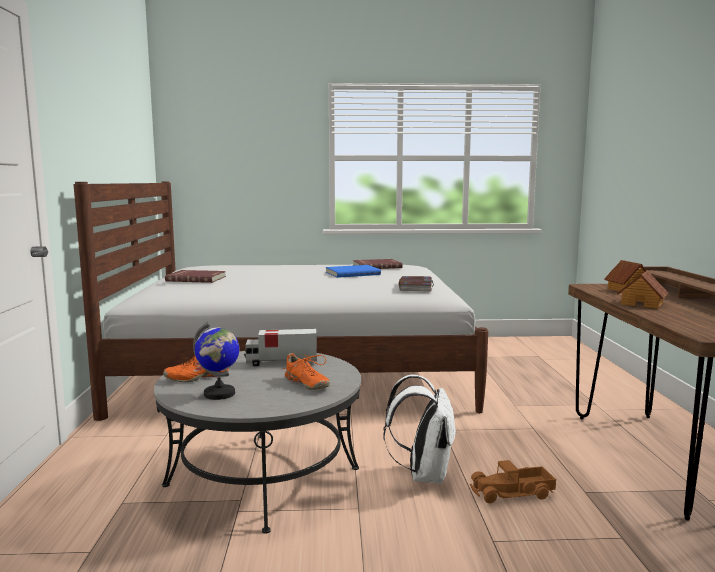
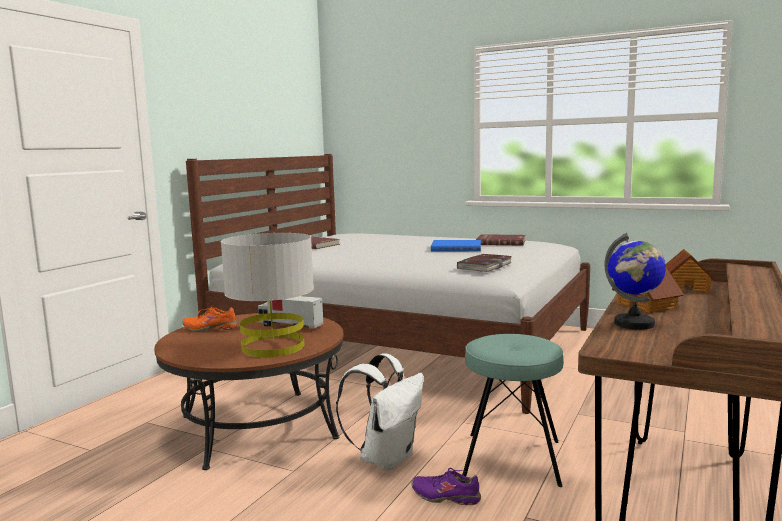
camera: 30 degrees right, 0 degrees up
grey coffee table [154,351,361,534] -> brown coffee table [154,313,343,470]
globe [193,322,240,400] -> globe moved to [604,233,666,330]
orange shoe [281,353,330,390] -> grey table lamp [221,233,314,357]
toy truck [470,460,556,503] -> purple shoe [412,468,481,505]
none -> turquoise stool [462,334,563,487]

